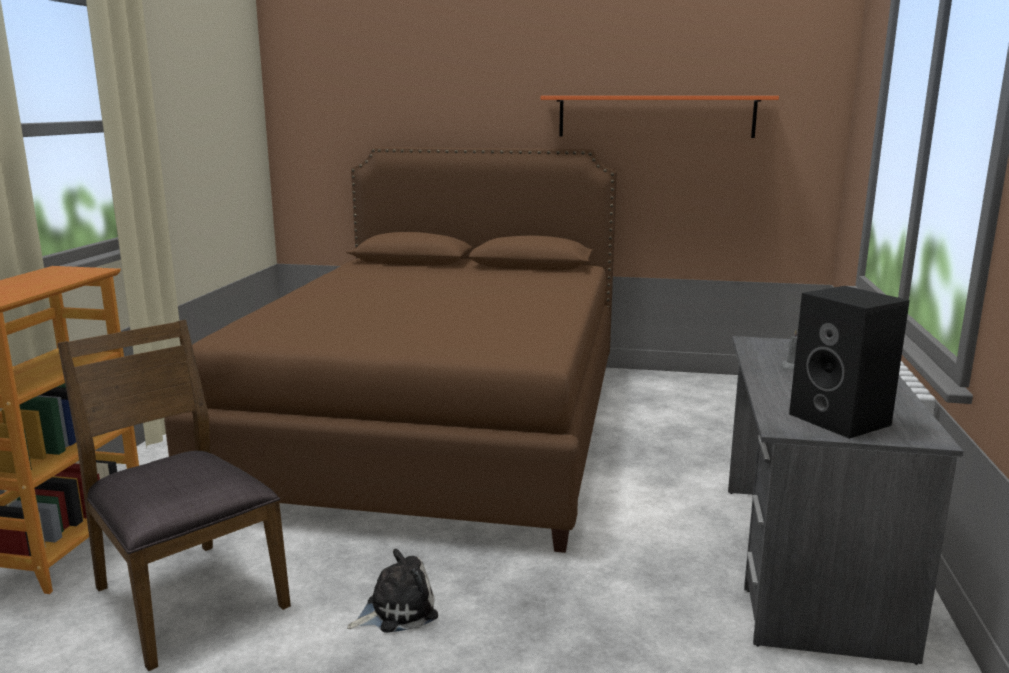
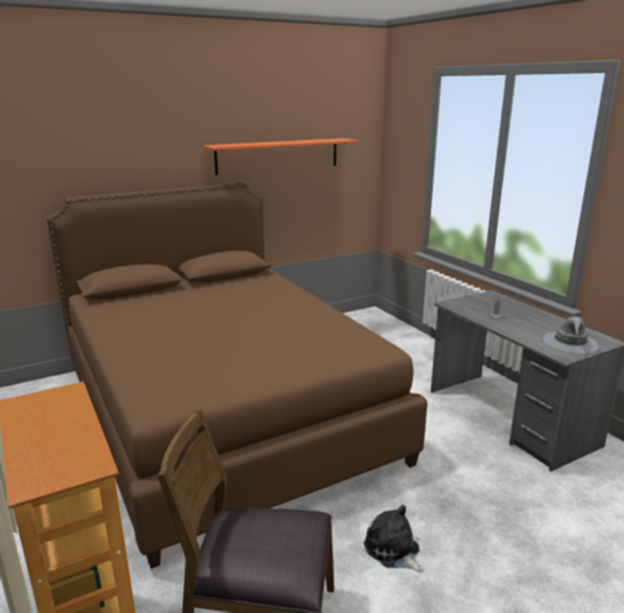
camera: 40 degrees left, 5 degrees up
plush toy [347,549,438,633] -> plush toy turned 60 degrees counterclockwise [364,505,424,572]
black speaker [789,286,910,439] -> grey hat [543,317,599,353]

